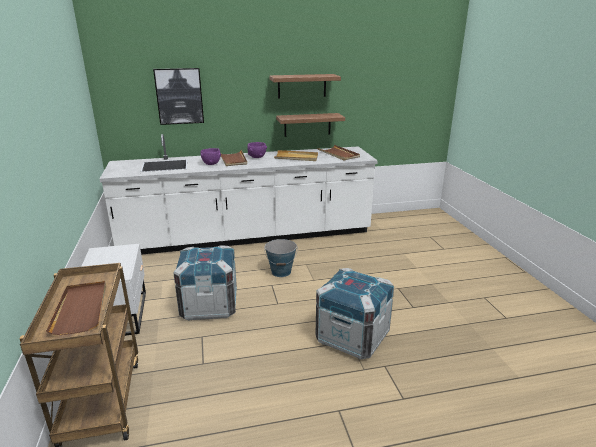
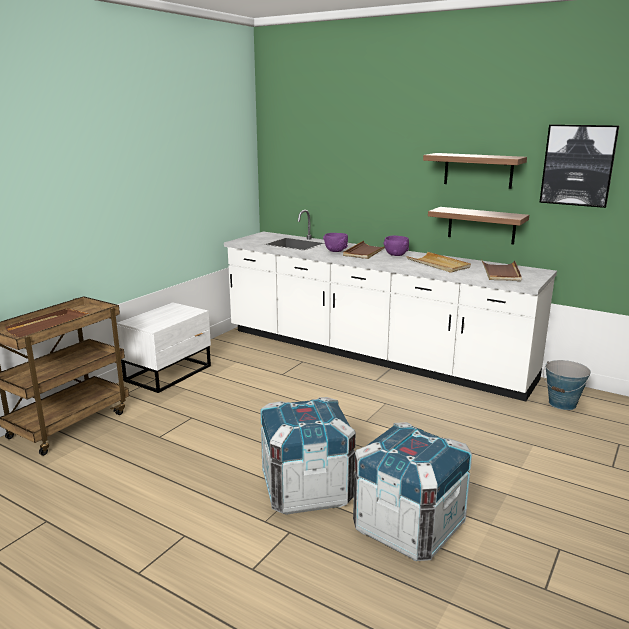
camera: 45 degrees right, 5 degrees down
picture [153,68,204,125] -> picture moved to [539,124,619,208]
crate [173,246,237,320] -> crate moved to [353,422,472,561]
bucket [264,239,297,277] -> bucket moved to [543,360,591,410]

